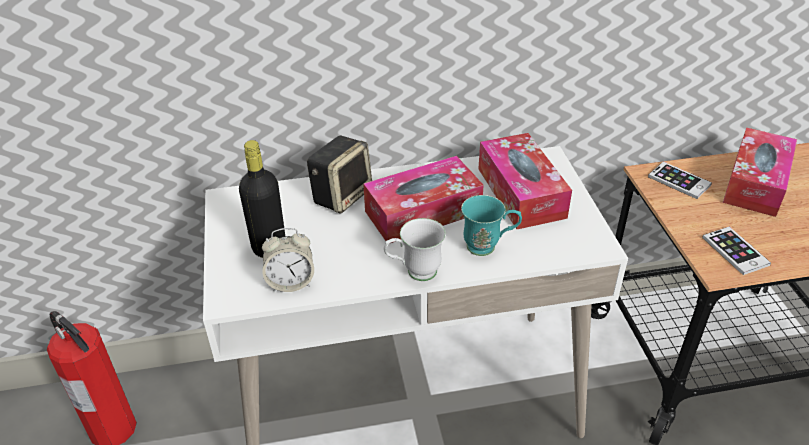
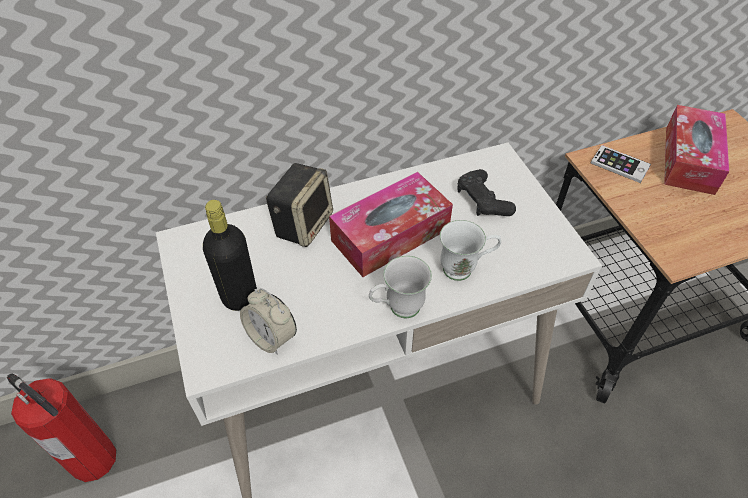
camera: 10 degrees left, 10 degrees up
alarm clock [262,228,314,292] -> alarm clock turned 60 degrees clockwise [240,288,297,355]
turquoise mug [461,195,522,256] -> white mug [440,220,501,281]
tissue box [478,133,572,229] -> black game controller [457,169,516,216]
phone [702,227,771,275] -> none

